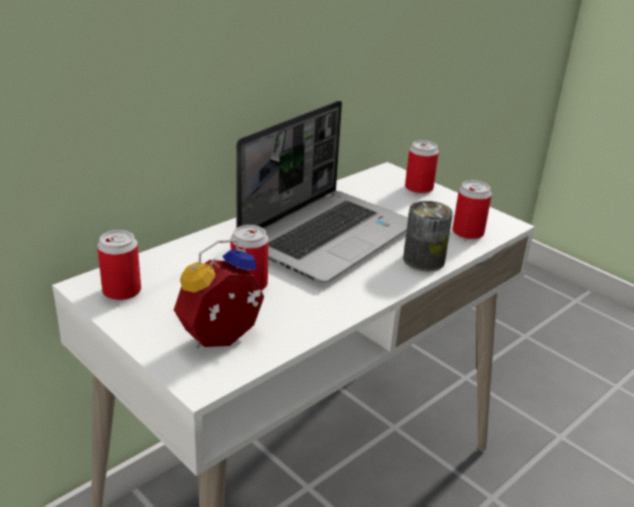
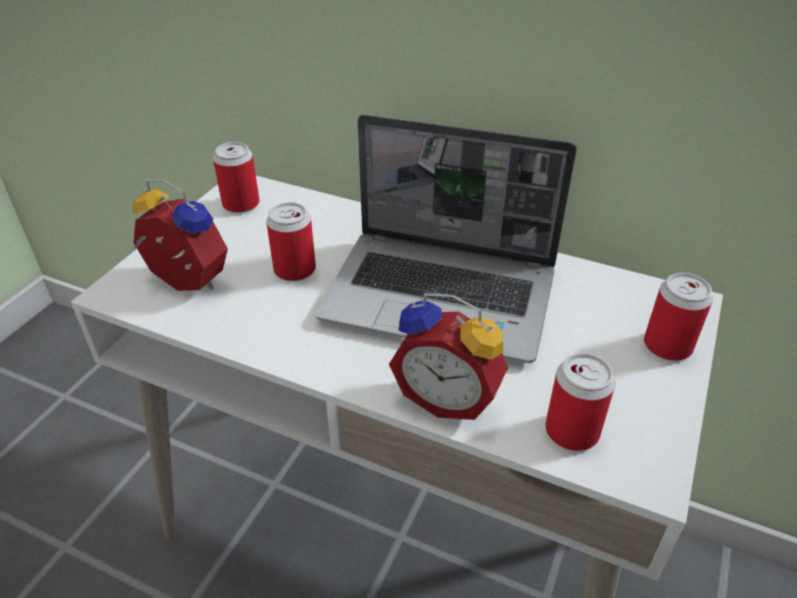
camera: 70 degrees right, 10 degrees up
can [403,201,453,271] -> alarm clock [389,293,508,420]

